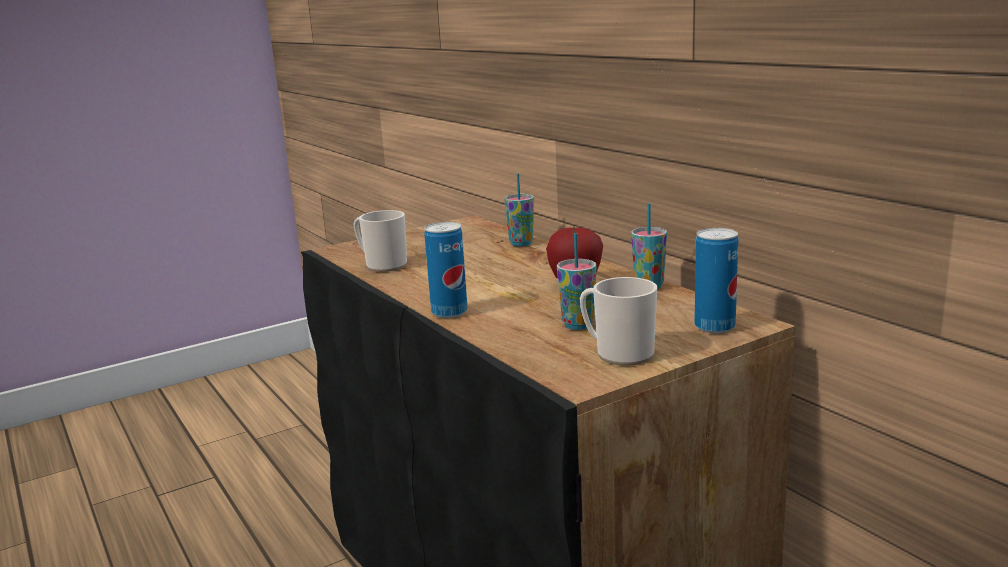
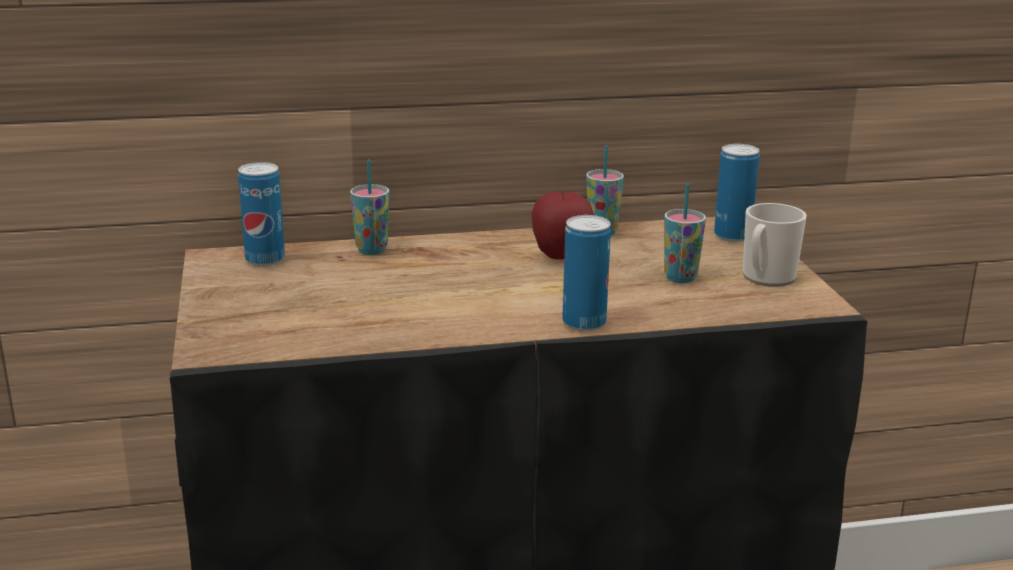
camera: 70 degrees left, 5 degrees up
mug [354,210,407,272] -> none
none -> can [238,162,285,266]

